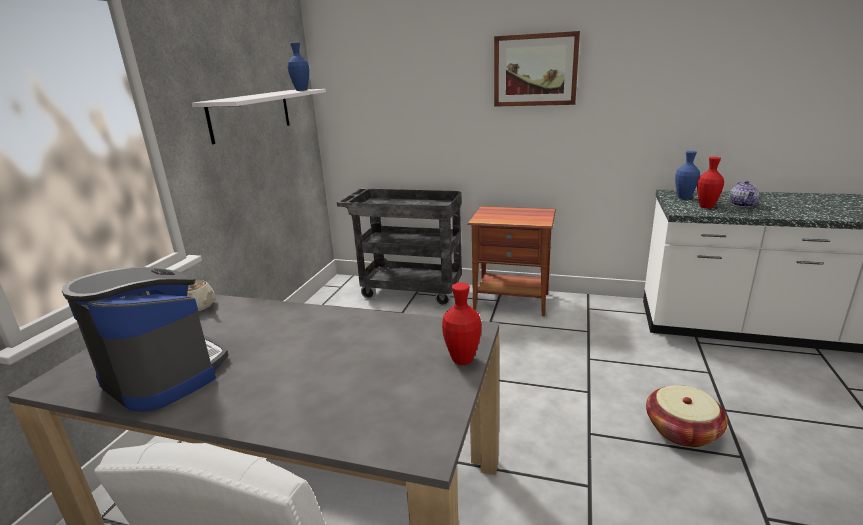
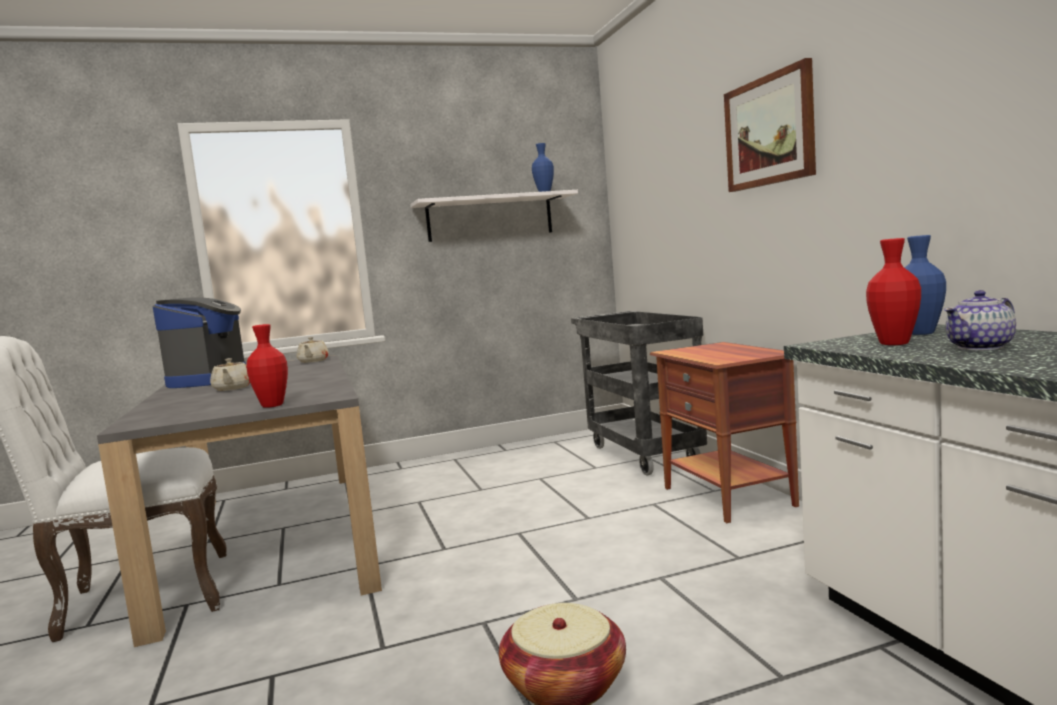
camera: 55 degrees right, 15 degrees down
none -> beige teapot [210,358,250,391]

